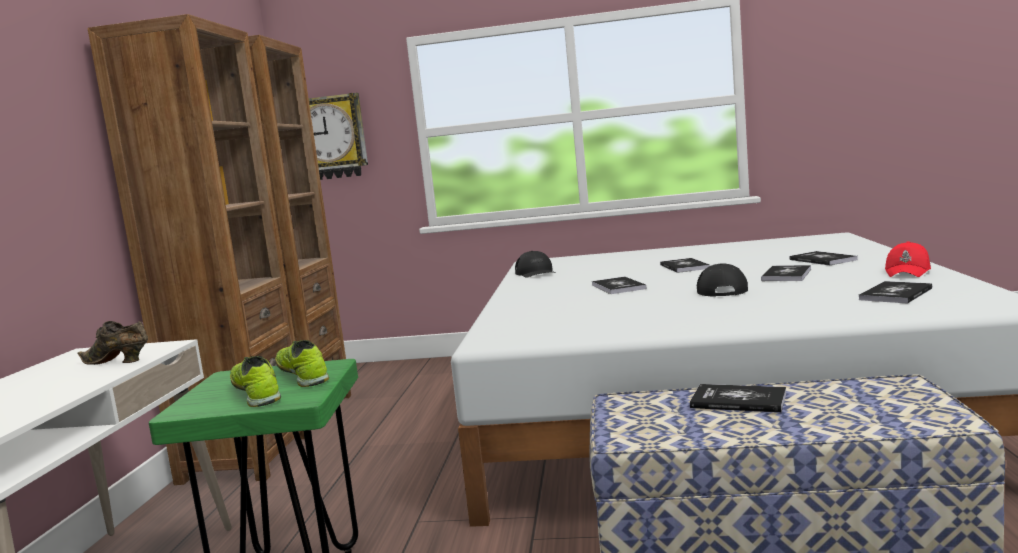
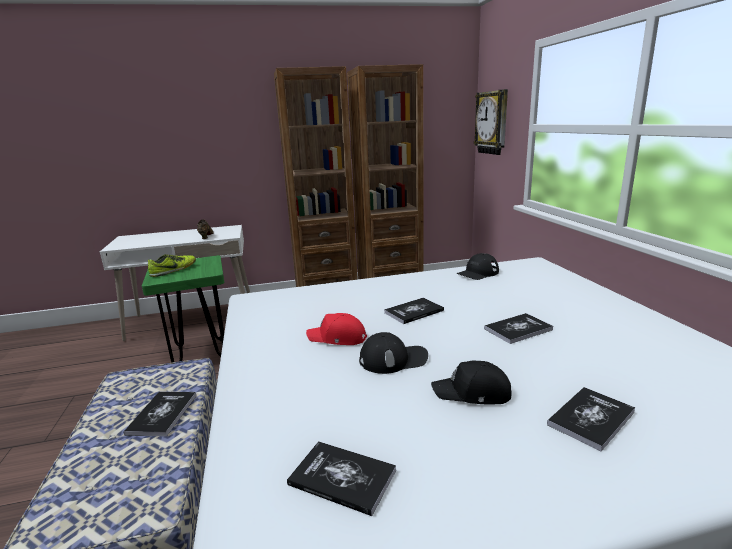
camera: 70 degrees right, 10 degrees up
shoe [275,340,329,387] -> none
book [761,265,811,281] -> black cap [431,360,512,404]
red cap [885,241,931,277] -> red cap moved to [306,313,367,345]

